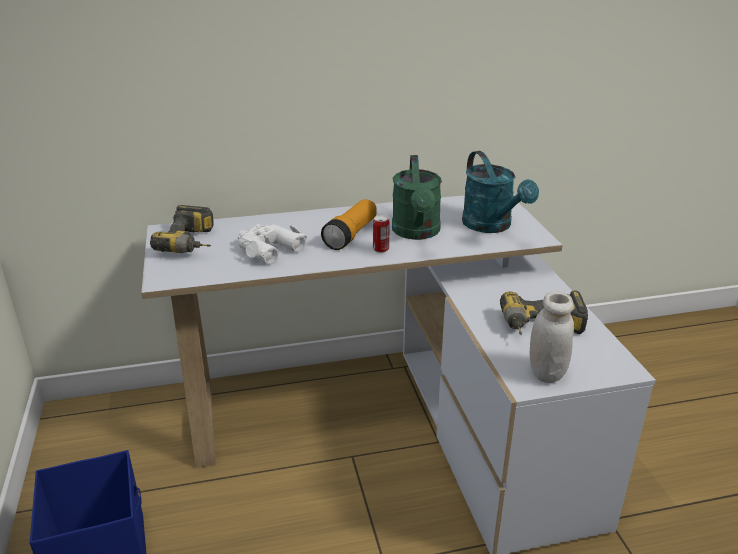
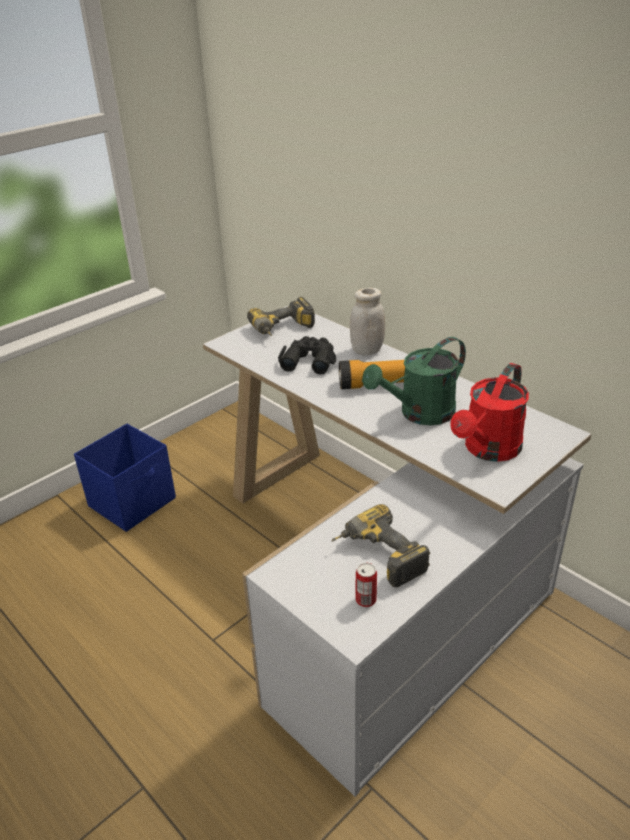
camera: 60 degrees right, 5 degrees up
white binoculars [237,224,307,265] -> black binoculars [278,336,336,375]
can [373,215,390,253] -> can moved to [356,563,377,607]
turquoise watering can [462,151,539,233] -> red watering can [450,363,529,462]
white jar [530,291,574,383] -> white jar moved to [350,288,385,355]

